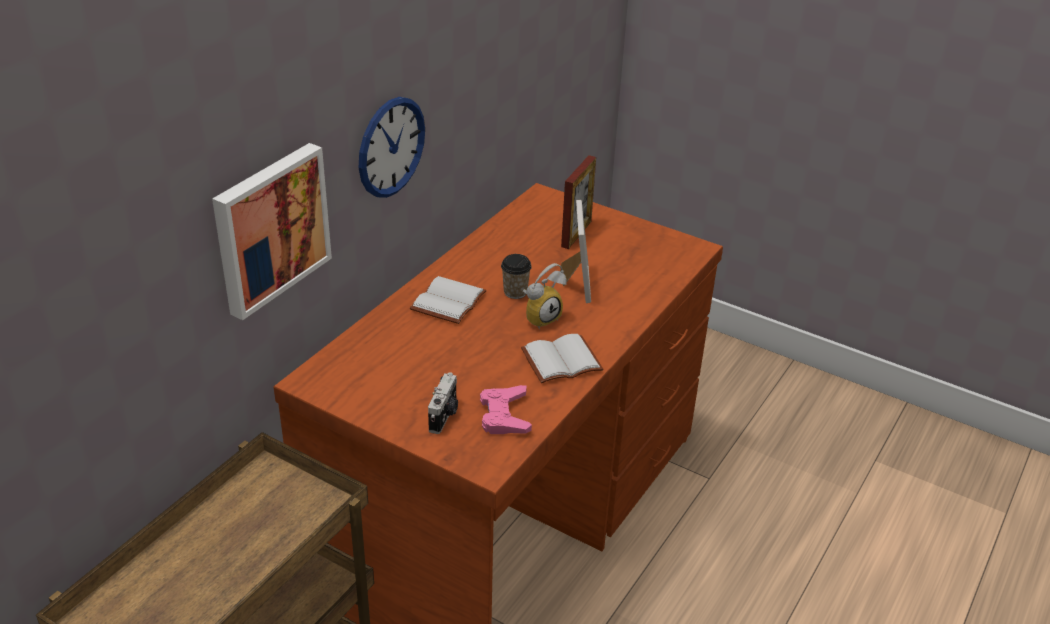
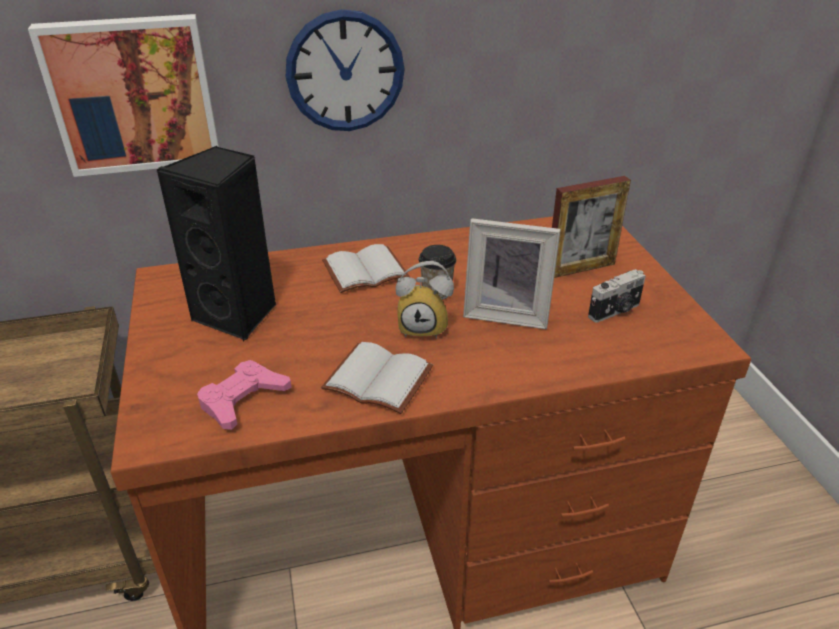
camera: 45 degrees right, 0 degrees up
camera [428,372,458,434] -> camera moved to [588,269,646,322]
picture frame [560,200,591,303] -> picture frame turned 60 degrees clockwise [463,218,561,329]
none -> black speaker [157,146,276,341]

